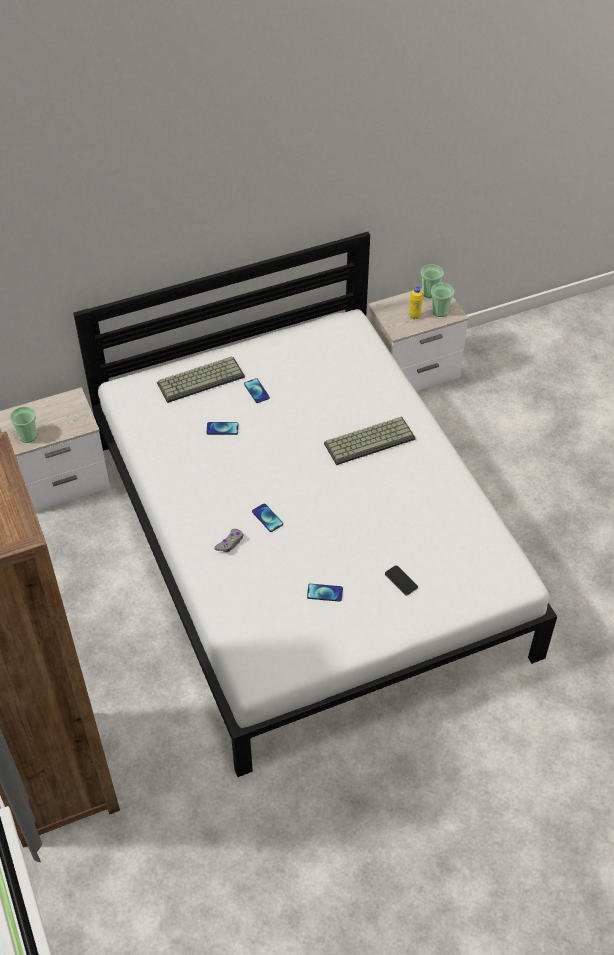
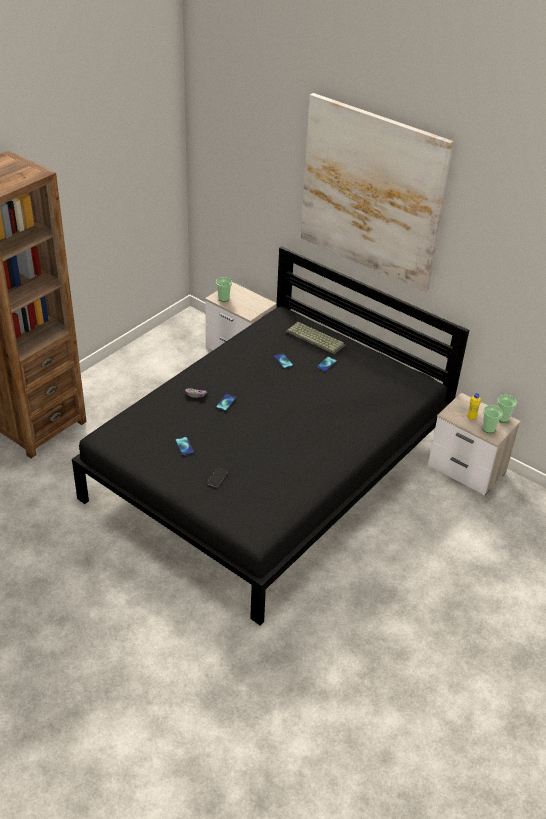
camera: 60 degrees right, 10 degrees down
white bed [73,232,557,777] -> black bed [72,246,469,625]
keyboard [324,417,416,465] -> none
none -> picture [301,93,454,292]

